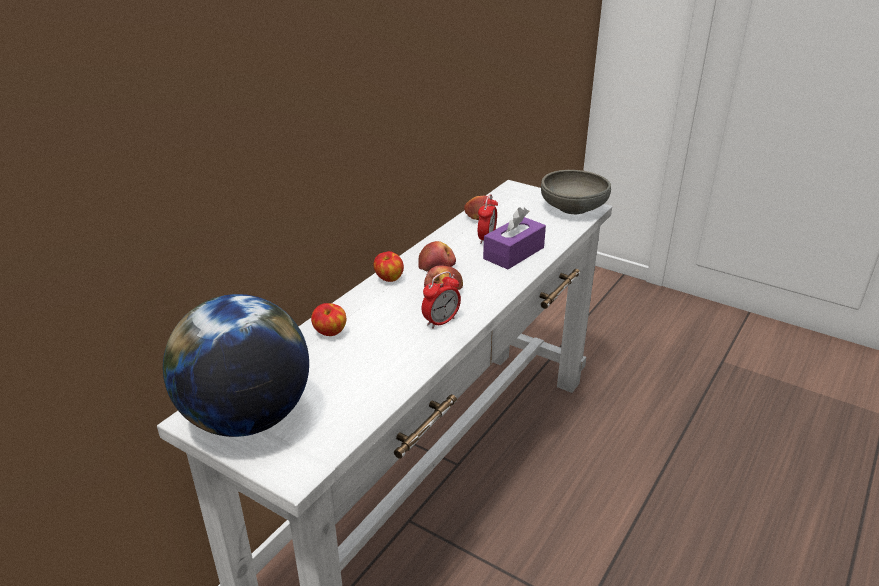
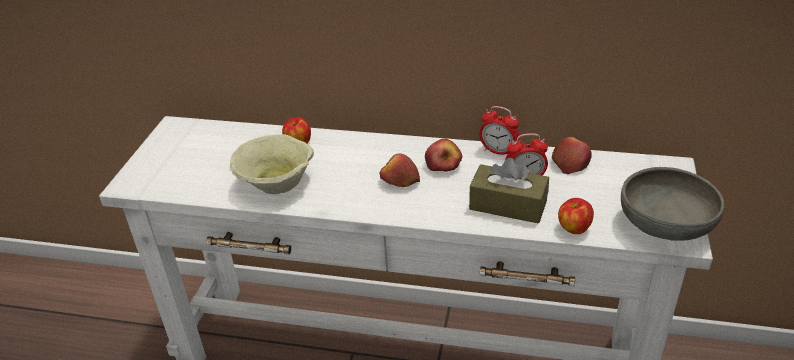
camera: 70 degrees right, 5 degrees up
globe [163,294,309,437] -> none
apple [374,251,404,282] -> apple moved to [558,198,594,234]
alarm clock [422,271,461,329] -> alarm clock moved to [479,106,519,155]
purple tissue box [483,207,546,269] -> brown tissue box [469,158,549,224]
none -> beige bowl [230,134,314,194]

